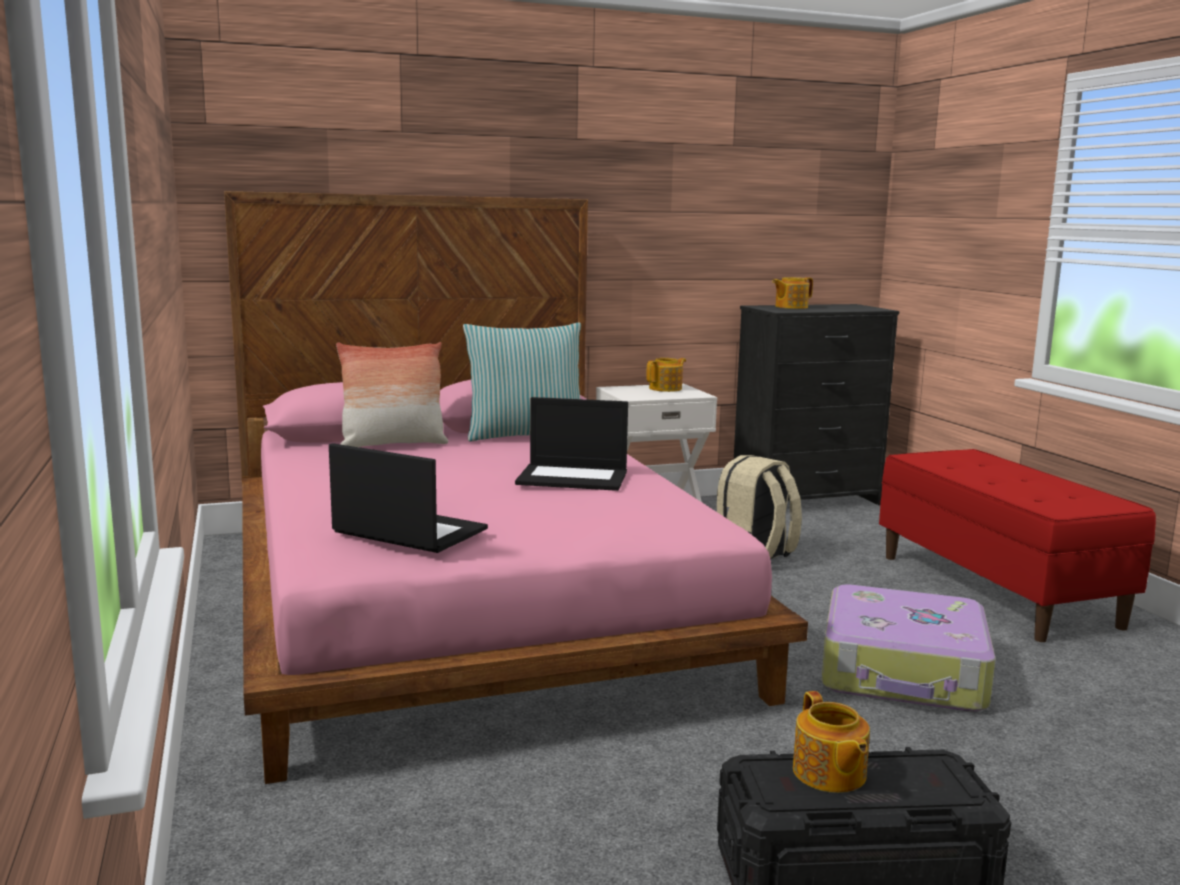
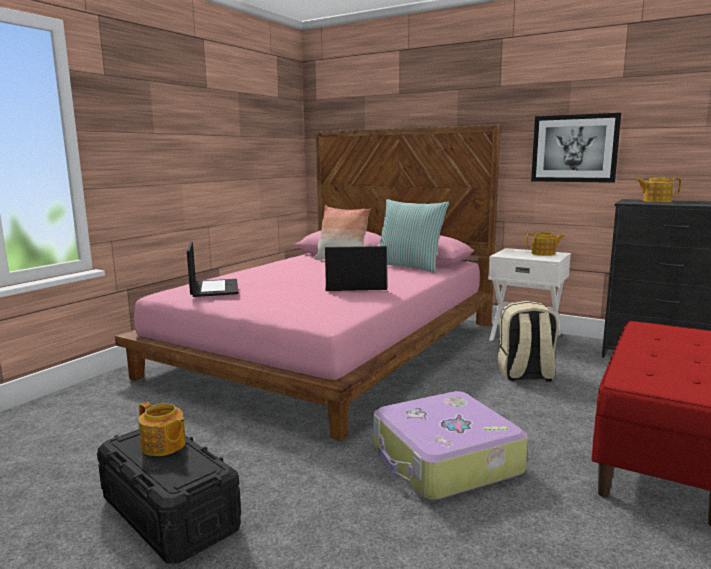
camera: 50 degrees right, 0 degrees up
laptop [515,397,628,491] -> laptop turned 120 degrees clockwise [325,246,387,291]
teapot [793,691,870,793] -> teapot turned 90 degrees counterclockwise [138,402,186,456]
none -> picture [531,113,621,183]

